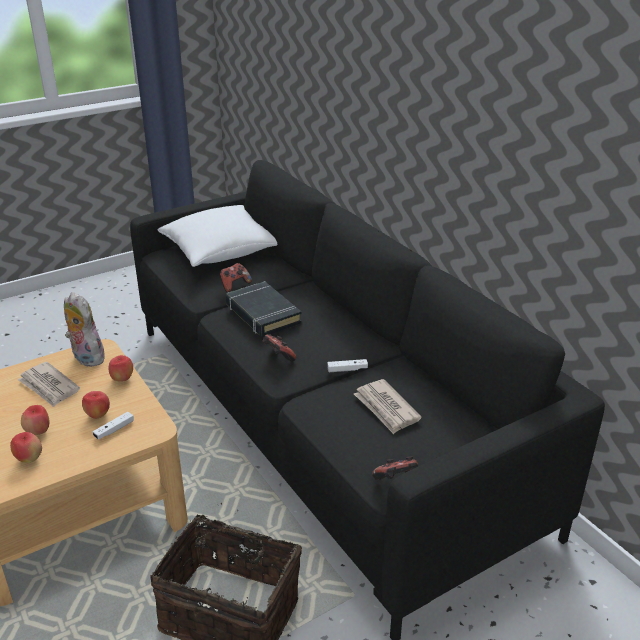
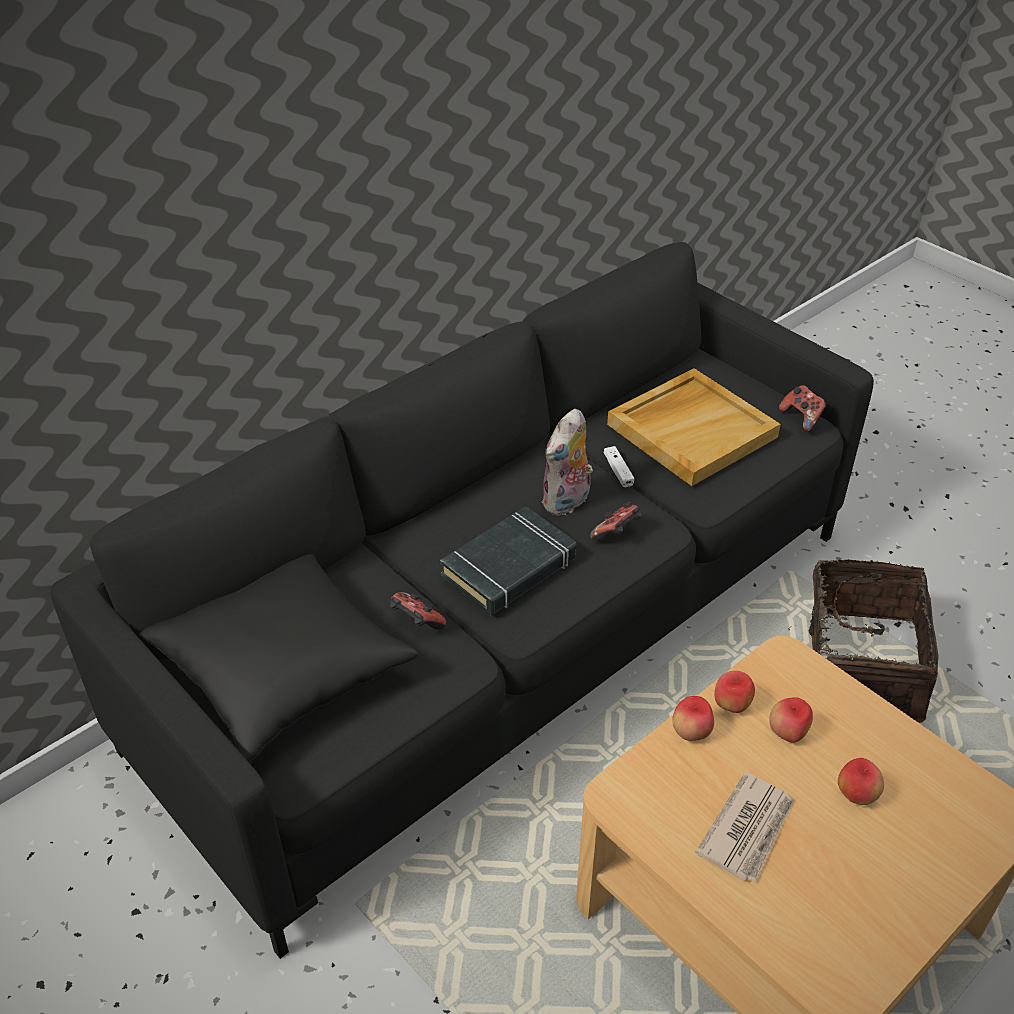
camera: 100 degrees left, 10 degrees up
apple [10,432,42,463] -> apple moved to [714,671,755,713]
plush toy [64,292,105,367] -> plush toy moved to [542,409,593,516]
white game controller [93,412,134,439] -> none
white pillow [158,205,277,267] -> black pillow [139,554,419,763]
newspaper [354,379,422,434] -> beige tray [607,368,781,486]

